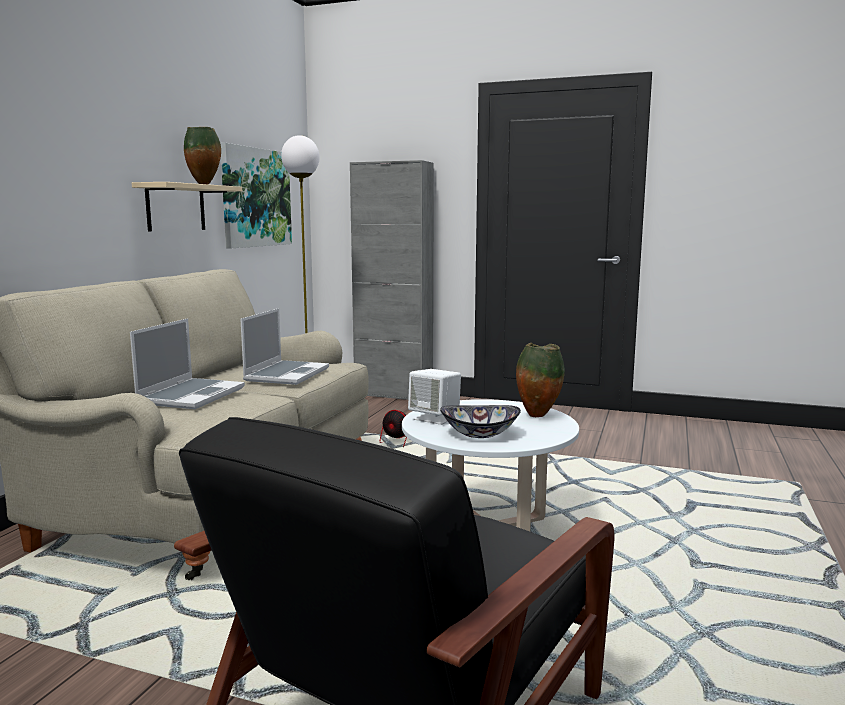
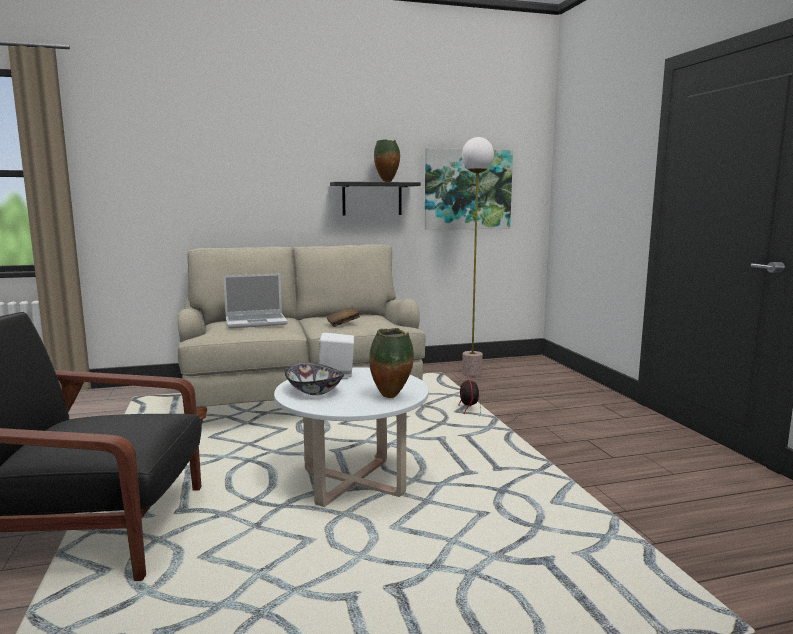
camera: 55 degrees right, 0 degrees up
beige shelf [132,182,242,231] -> black shelf [330,182,421,215]
laptop [240,308,329,385] -> brown book [327,306,360,327]
grey cabinet [350,160,434,400] -> none

